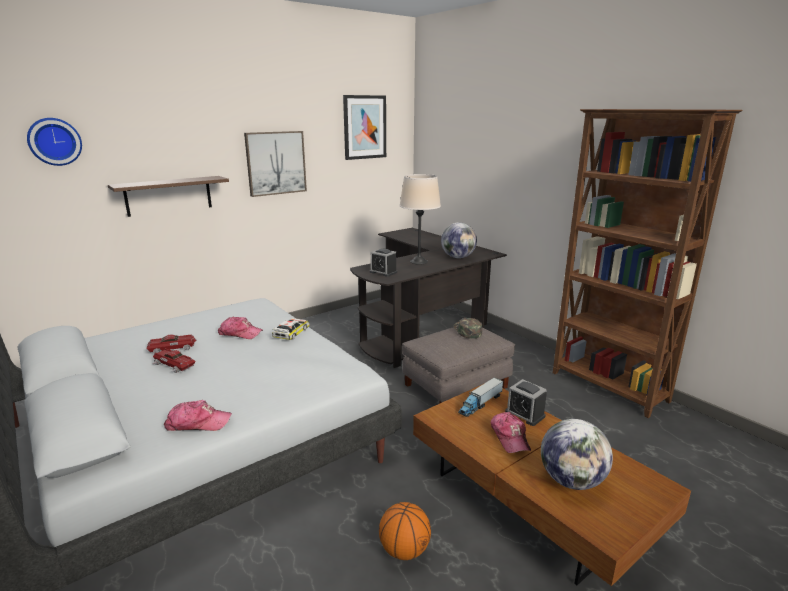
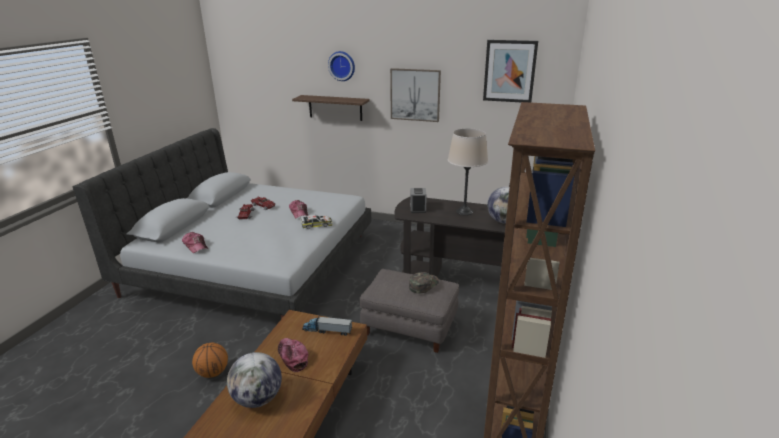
camera: 55 degrees right, 5 degrees up
wall clock [27,118,82,166] -> wall clock moved to [328,51,355,81]
cap [491,412,531,453] -> cap turned 105 degrees clockwise [278,338,308,372]
alarm clock [505,379,547,426] -> none

